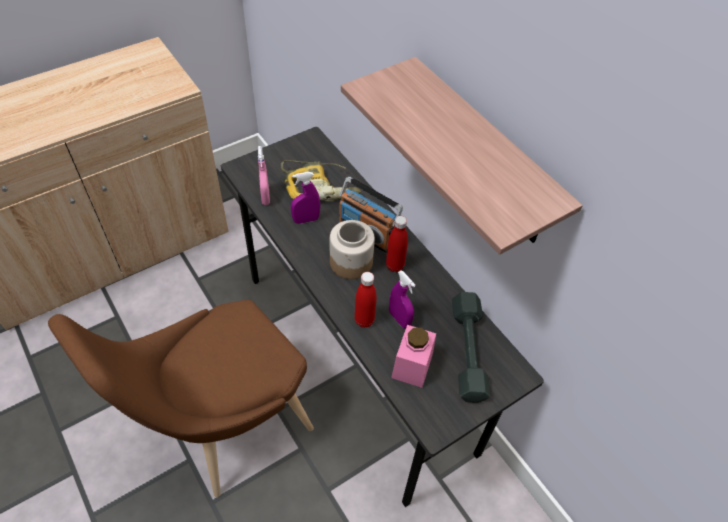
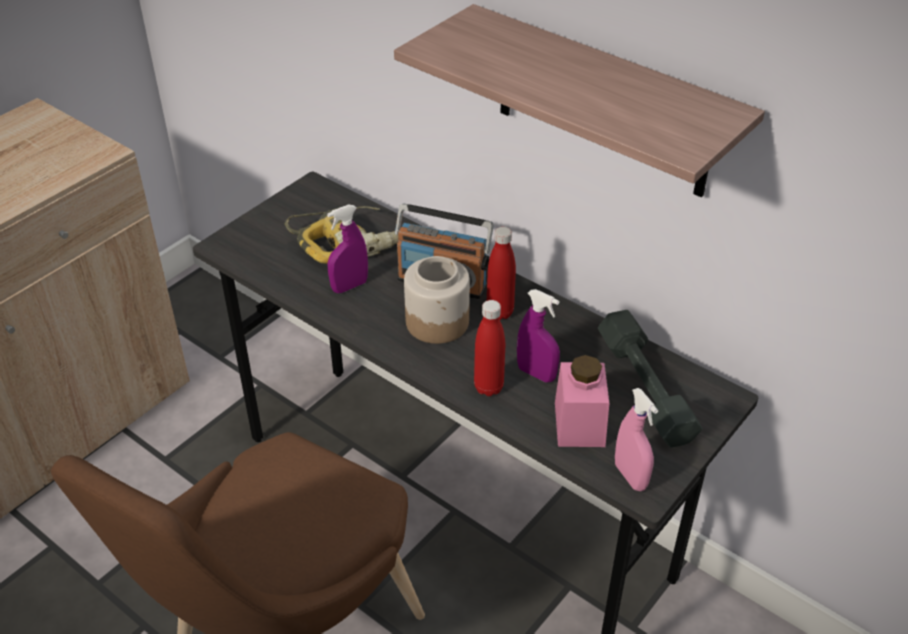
camera: 15 degrees left, 10 degrees down
pink spray bottle [258,146,270,205] -> pink spray bottle moved to [615,388,658,491]

